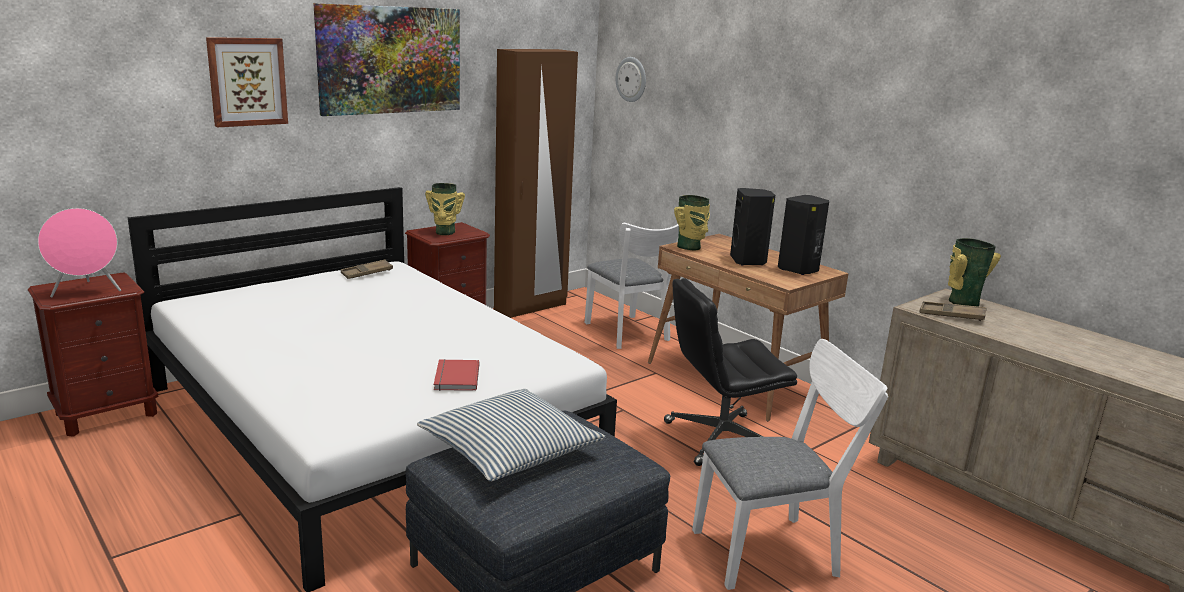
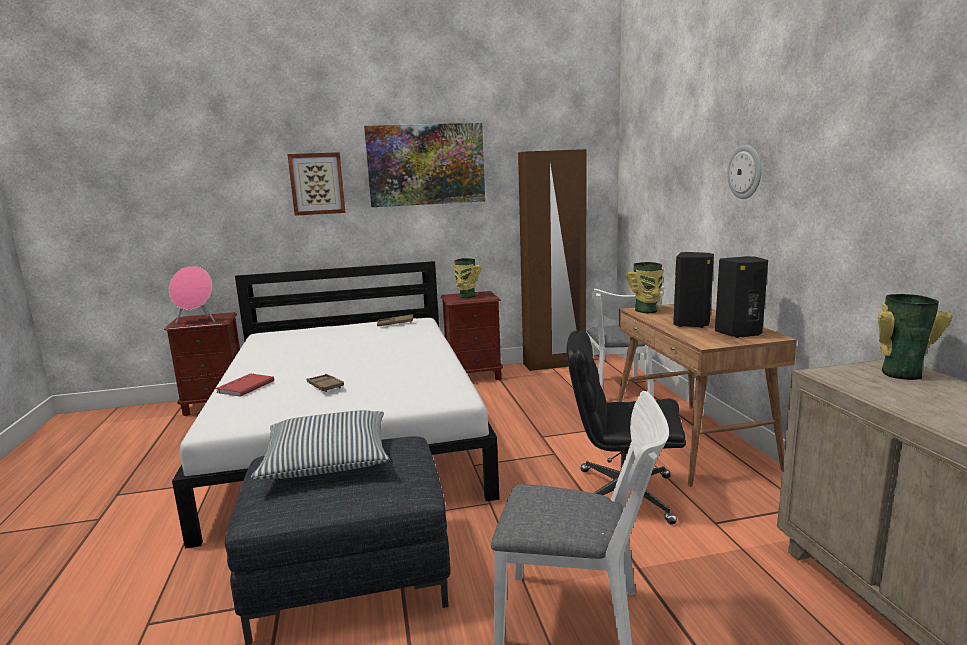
camera: 30 degrees right, 5 degrees down
red book [434,359,480,391] -> red book moved to [216,373,274,397]
wall clock [616,57,646,102] -> wall clock moved to [727,145,762,199]
brown tray [919,301,986,321] -> brown tray moved to [307,374,344,392]

